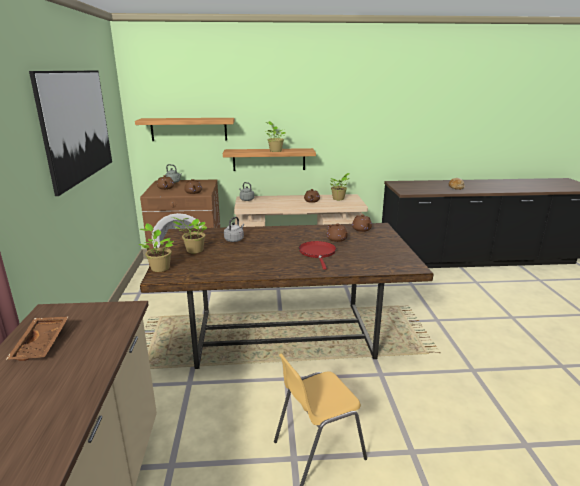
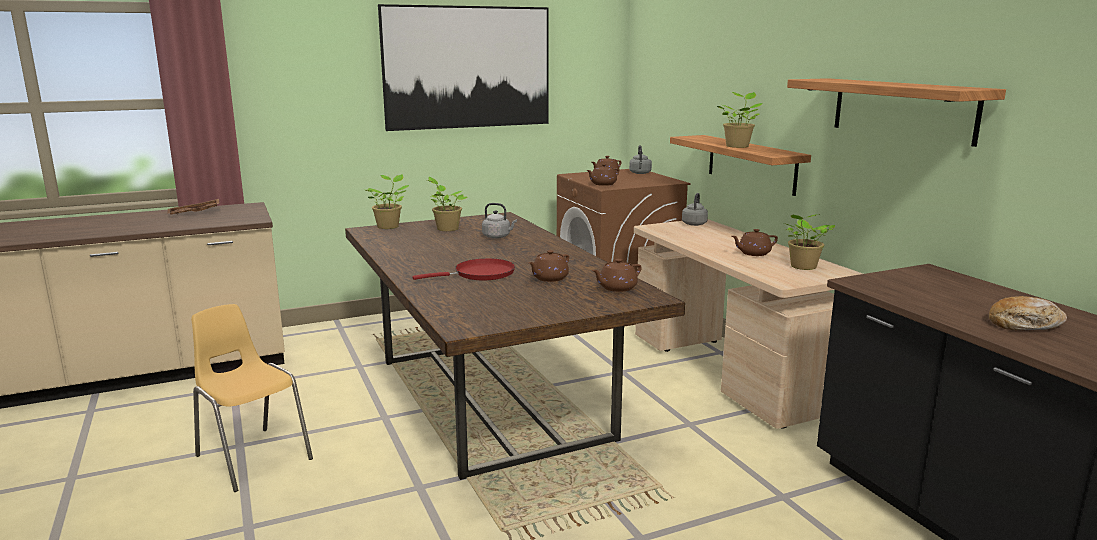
camera: 70 degrees right, 5 degrees down
shelf [135,118,235,141] -> shelf moved to [787,78,1006,147]

